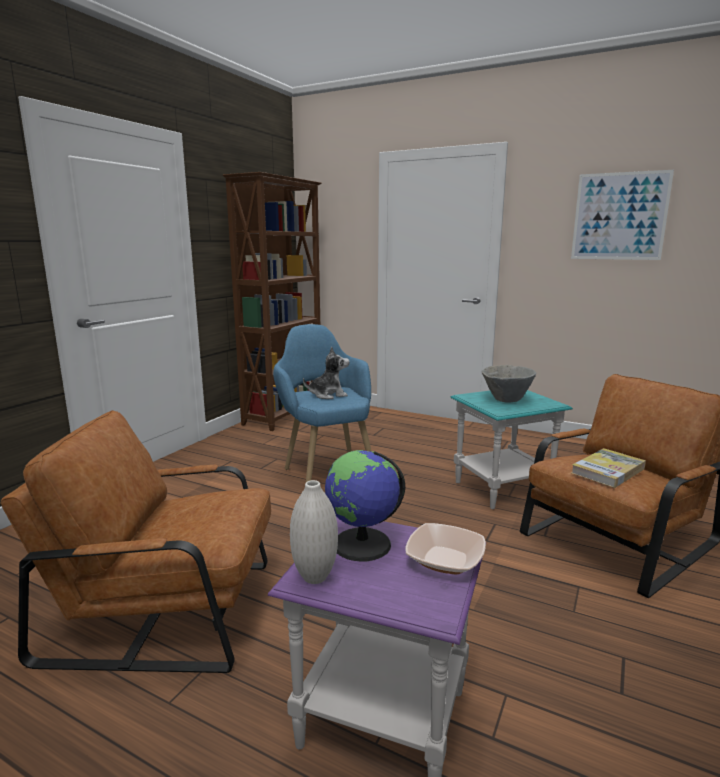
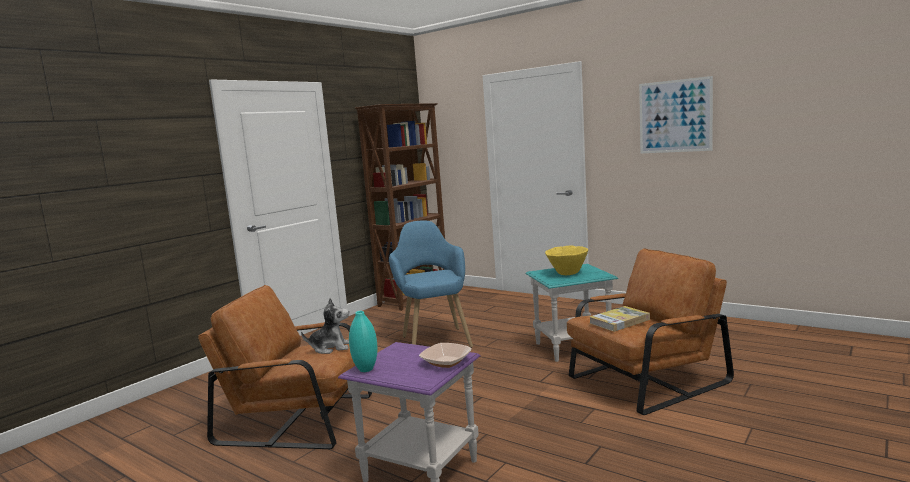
camera: 10 degrees right, 5 degrees down
white vase [290,480,338,584] -> turquoise vase [349,311,377,372]
plush toy [303,347,349,399] -> plush toy moved to [301,298,349,354]
globe [325,450,405,562] -> none
grey bowl [482,365,536,403] -> yellow bowl [545,245,588,275]

